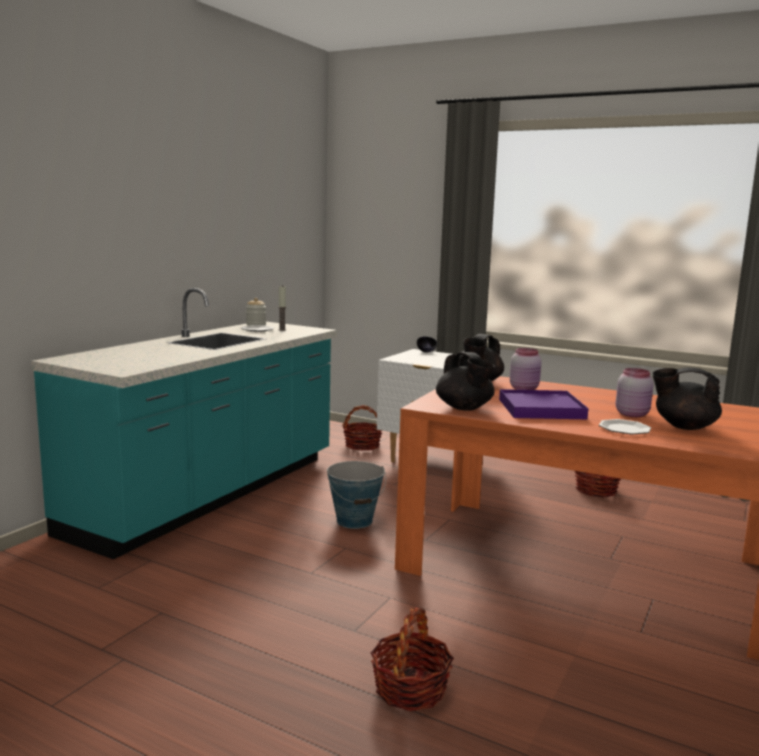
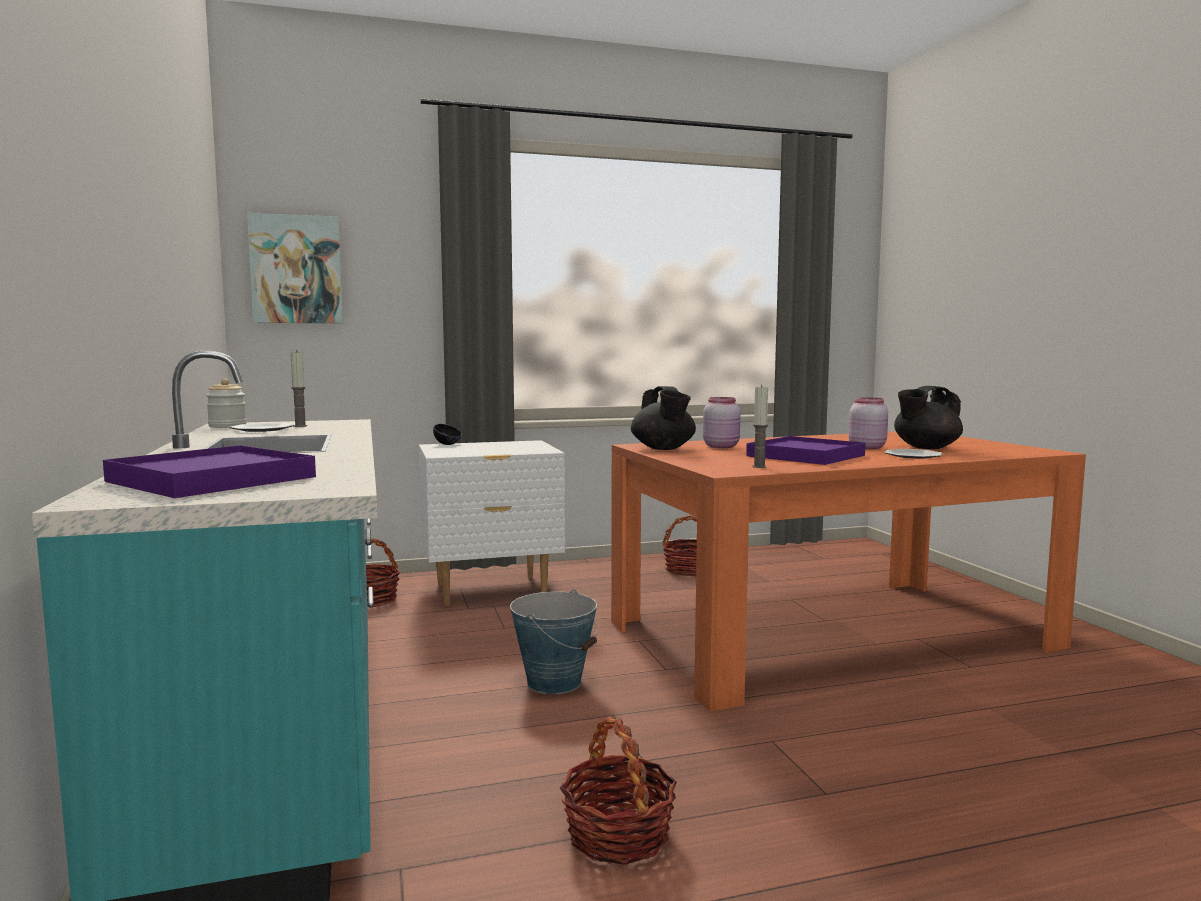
camera: 45 degrees left, 5 degrees down
basket [371,607,454,711] -> basket moved to [560,716,677,865]
black teapot [436,352,495,411] -> candle [752,385,768,468]
none -> purple tray [103,445,316,498]
none -> picture [247,213,343,323]

